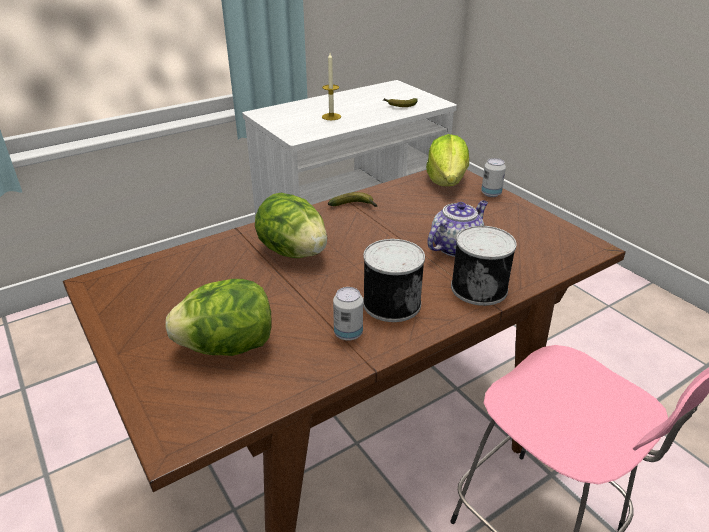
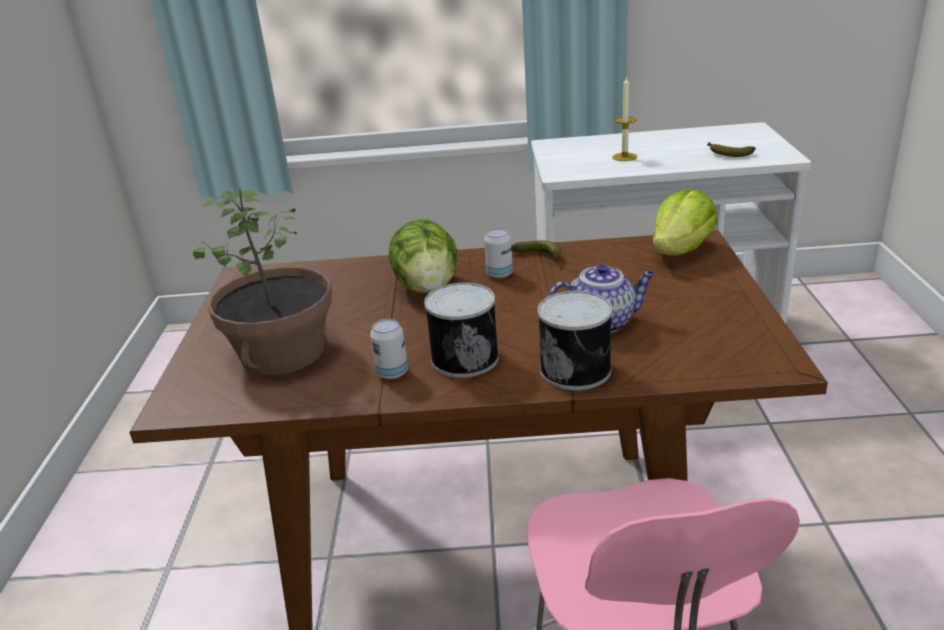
camera: 35 degrees right, 5 degrees down
lettuce [165,279,272,356] -> potted plant [193,188,332,375]
can [481,158,506,197] -> can moved to [484,228,513,279]

